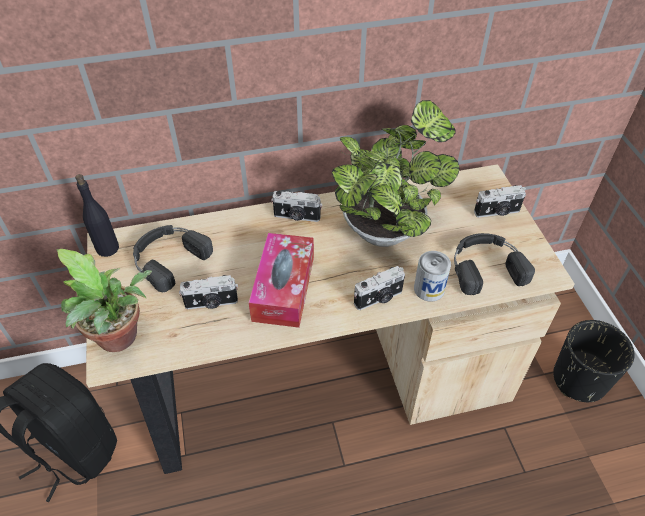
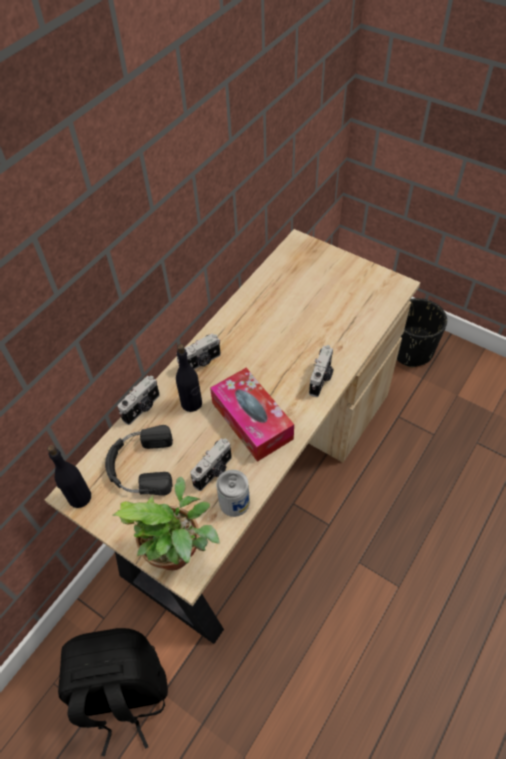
camera: 40 degrees left, 5 degrees up
potted plant [332,100,460,247] -> none
can [414,251,451,302] -> can moved to [216,470,250,517]
black headphones [454,233,535,295] -> none
camera [474,185,526,217] -> camera moved to [117,375,160,425]
none -> black bottle [176,344,202,412]

